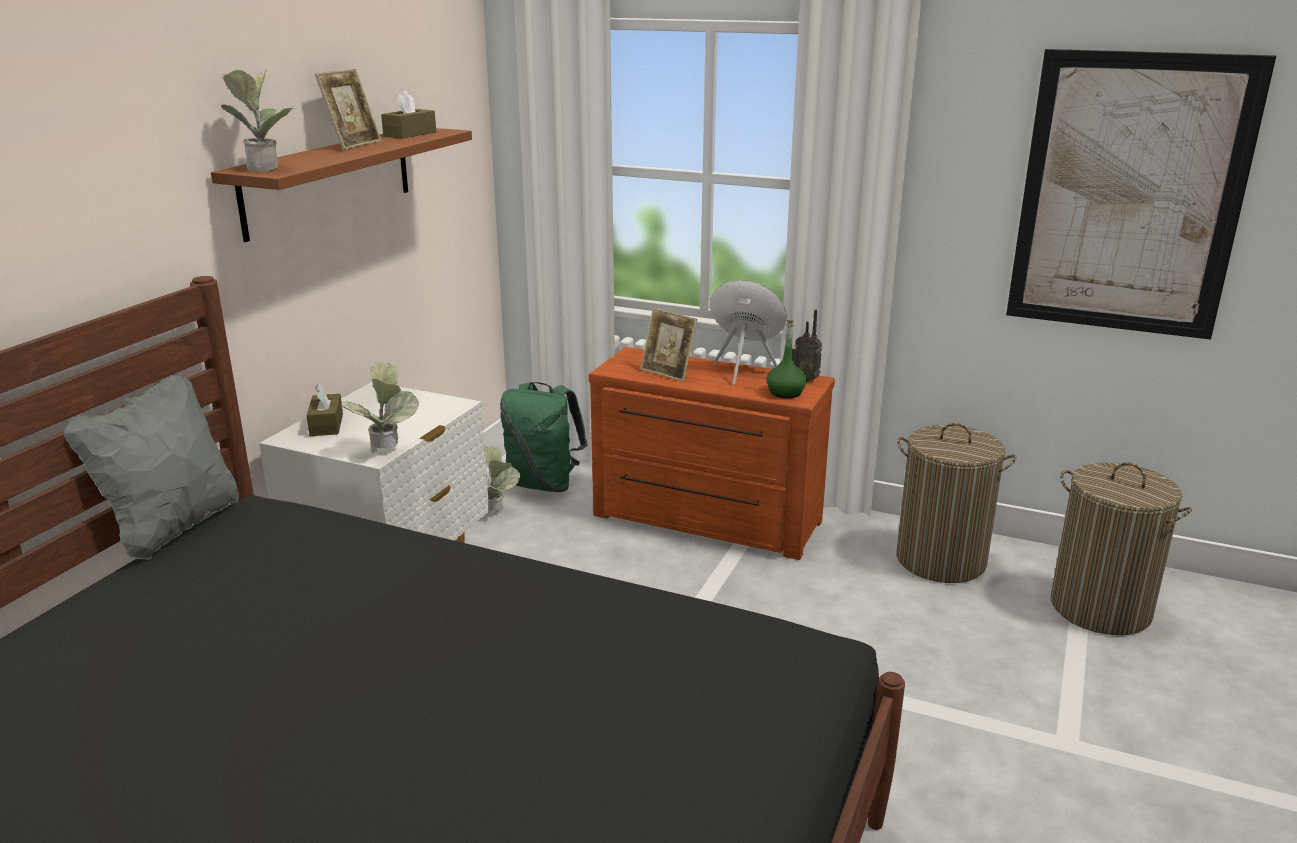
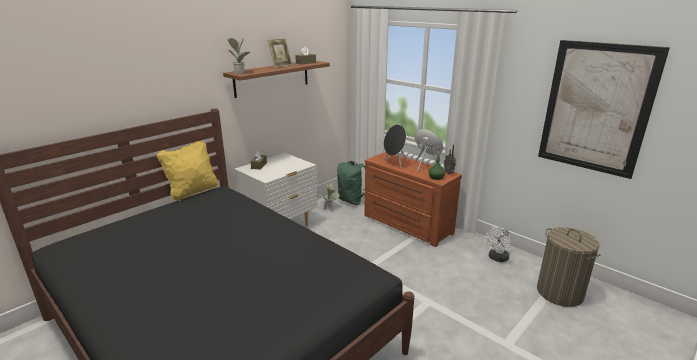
camera: 20 degrees right, 0 degrees up
grey pillow [63,373,239,560] -> yellow pillow [157,140,218,201]
potted plant [341,362,419,453] -> none
picture frame [640,308,697,382] -> black speaker [384,124,407,168]
laundry basket [896,423,1017,583] -> white fan [485,227,511,262]

